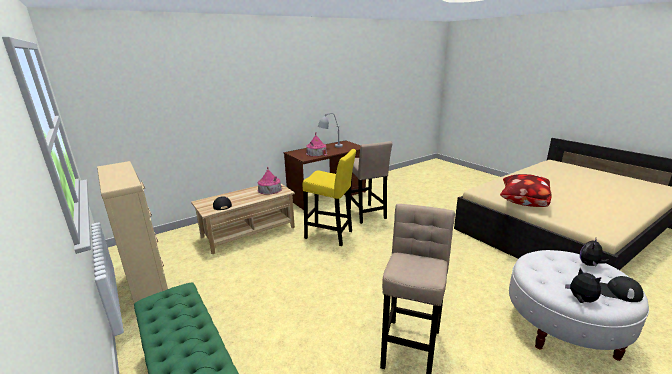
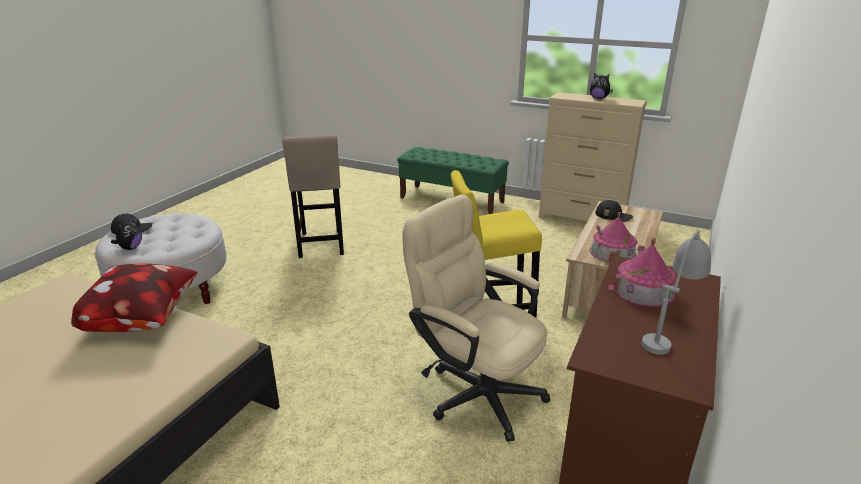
camera: 150 degrees right, 5 degrees up
beige stool [350,141,392,224] -> beige office chair [402,195,550,442]
plush toy [565,268,602,303] -> plush toy moved to [590,73,613,99]

